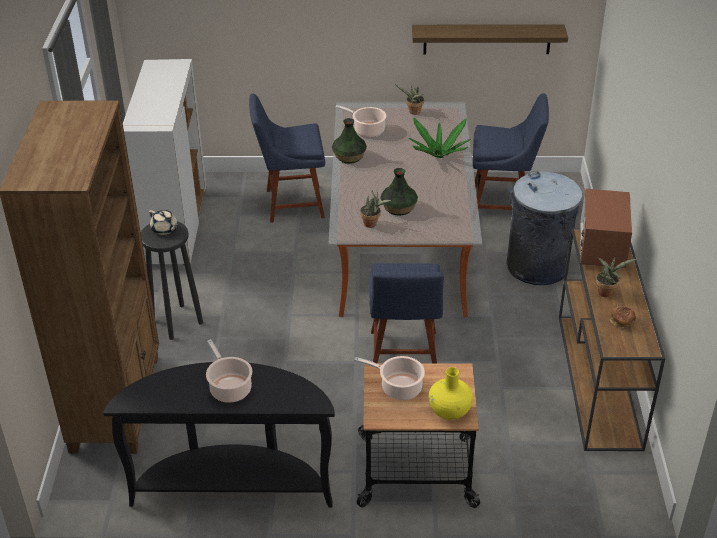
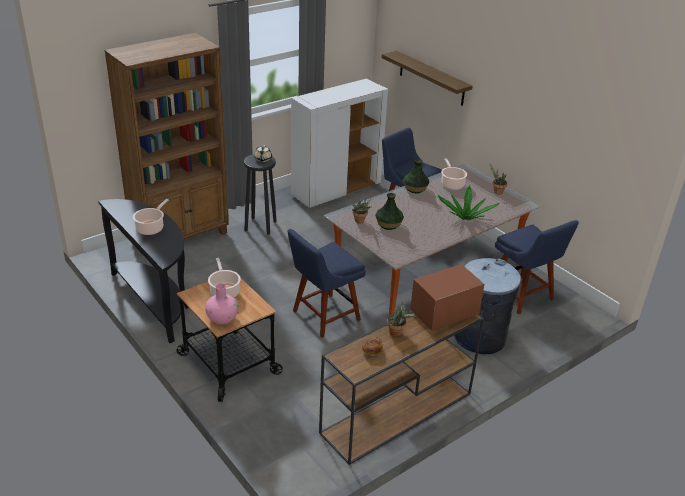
camera: 50 degrees right, 5 degrees down
shelf [412,24,568,54] -> shelf moved to [382,51,472,106]
yellow vase [428,367,473,420] -> pink vase [205,283,238,324]

